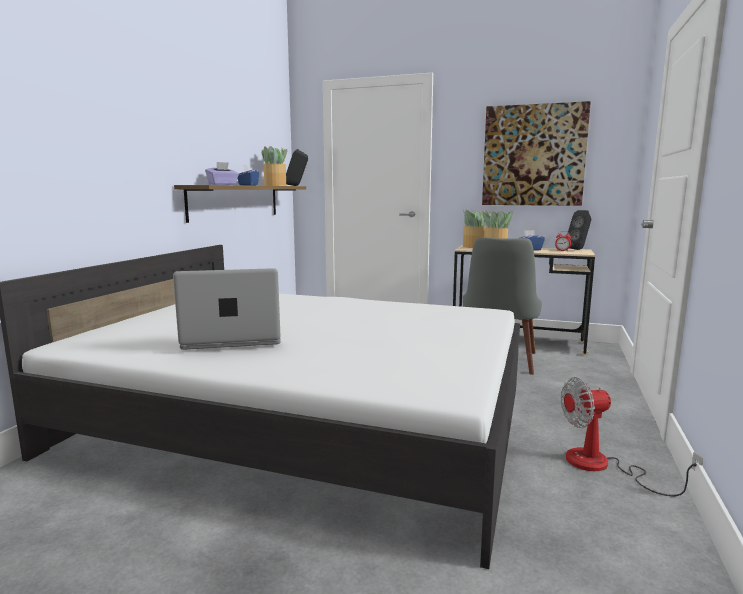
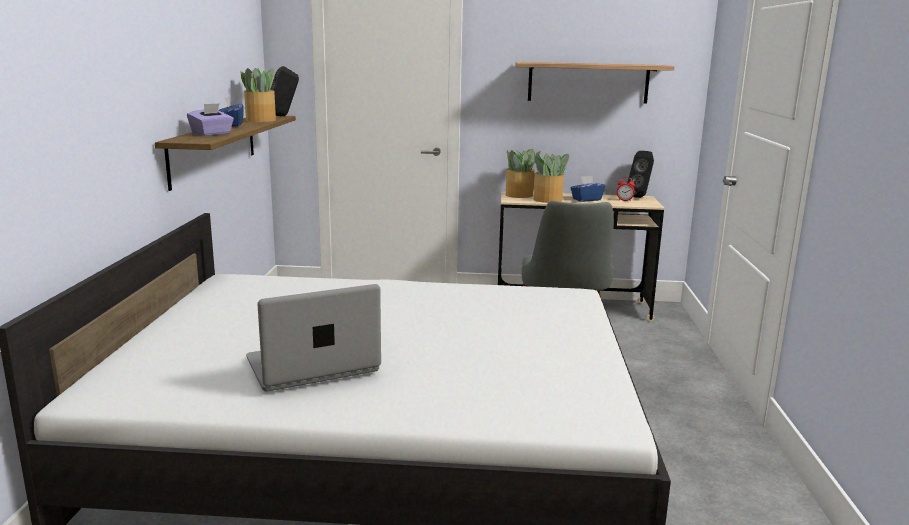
camera: 15 degrees left, 5 degrees up
picture [482,101,591,206] -> shelf [515,62,675,104]
fan [561,377,703,496] -> none

